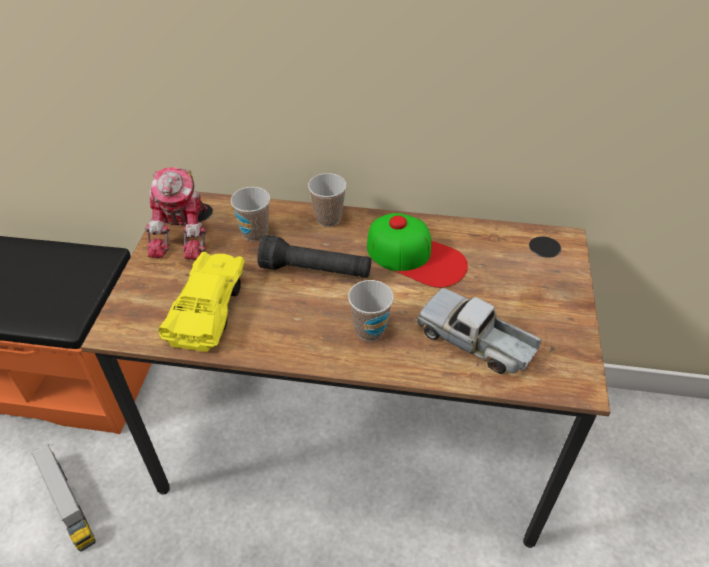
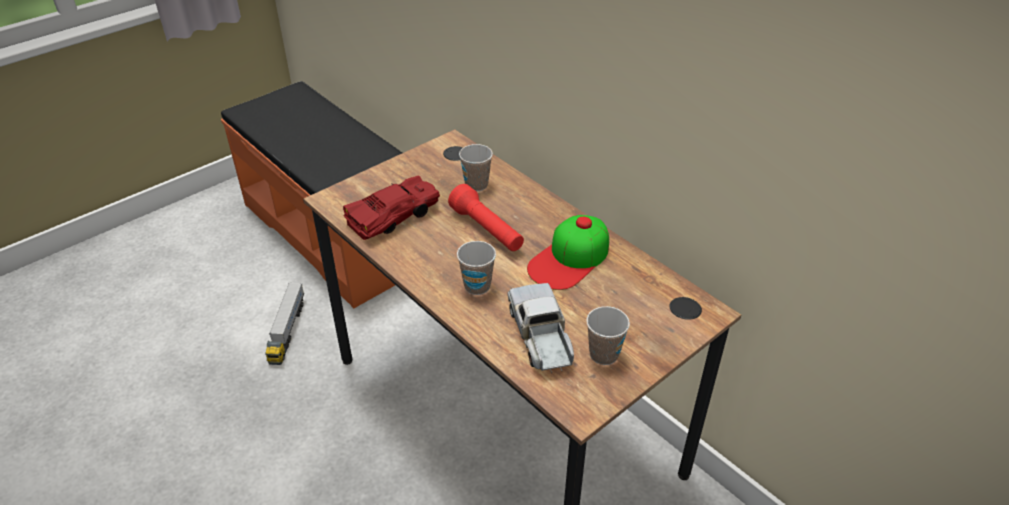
camera: 40 degrees right, 5 degrees down
toy robot [145,167,208,260] -> none
yellow toy car [158,252,245,352] -> red toy car [343,175,440,240]
black flashlight [257,235,371,278] -> red flashlight [448,184,524,251]
cup [308,173,347,227] -> cup moved to [586,306,630,365]
cap [367,213,468,288] -> cap turned 60 degrees clockwise [527,215,609,290]

